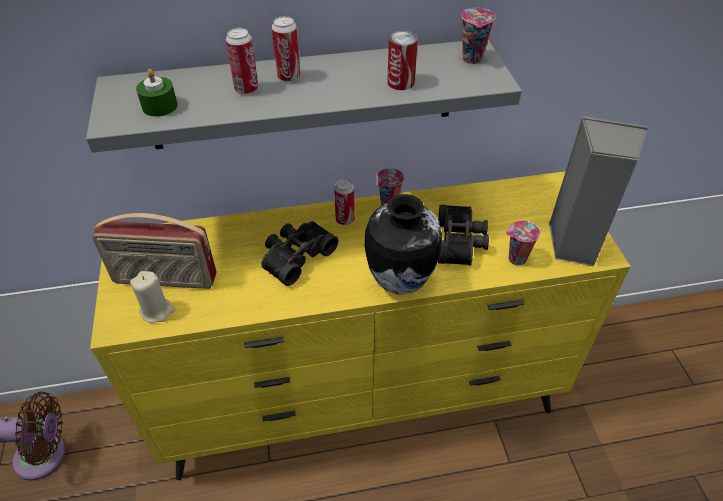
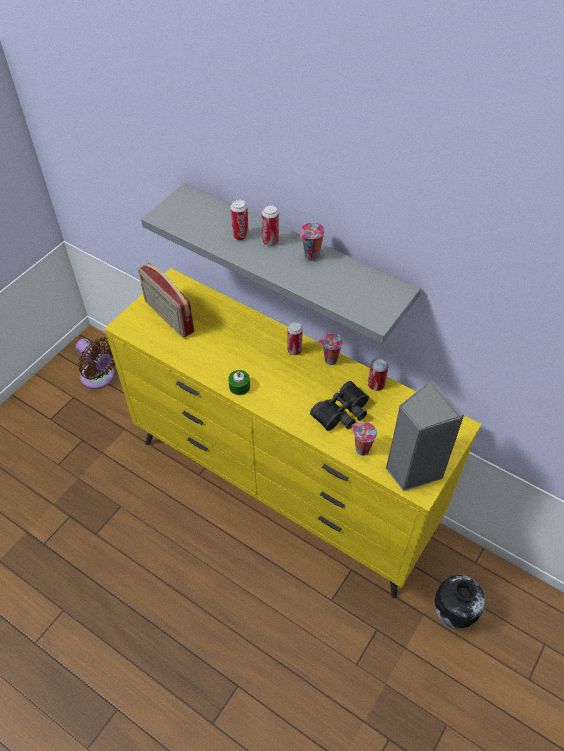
camera: 45 degrees right, 5 degrees up
beige candle [130,271,175,323] -> none
green candle [136,69,178,117] -> green candle moved to [228,370,250,395]
black binoculars [261,221,338,286] -> none
vase [365,194,442,295] -> vase moved to [435,575,485,629]
can [387,31,418,90] -> can moved to [368,358,388,391]
cup [462,8,496,64] -> cup moved to [300,222,325,261]

